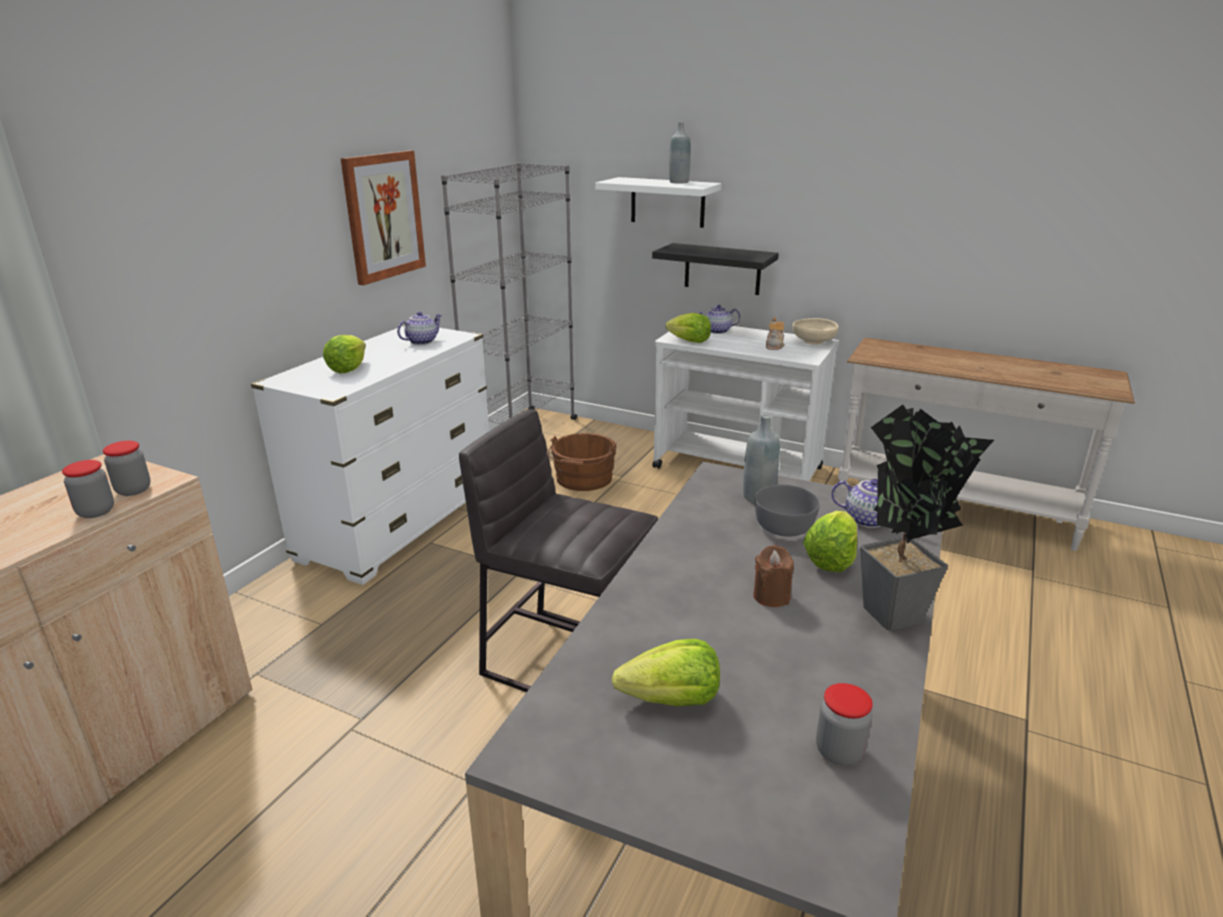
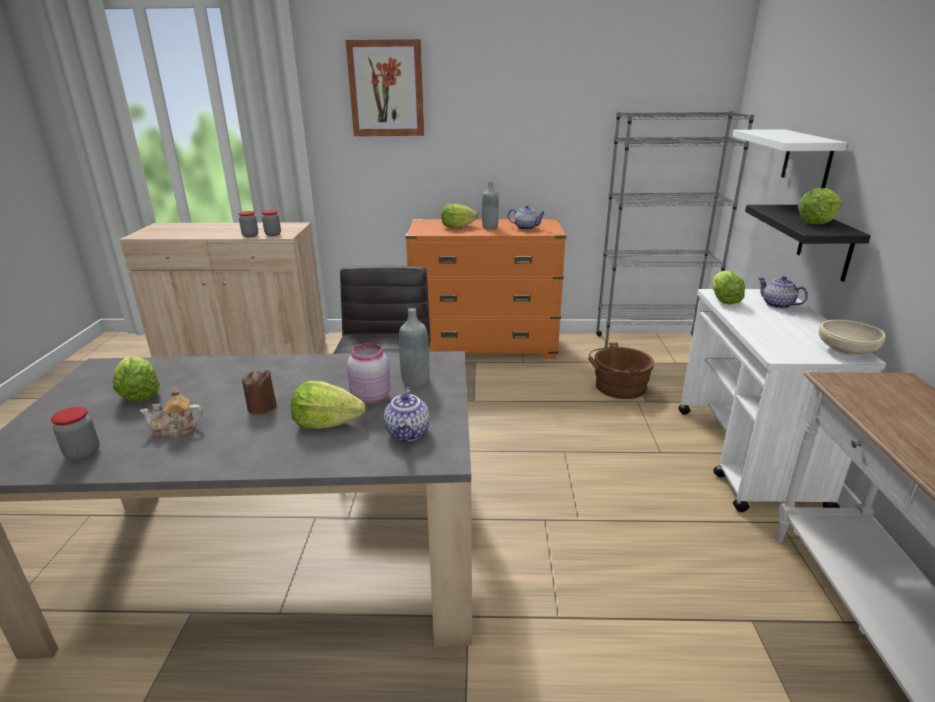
camera: 65 degrees right, 0 degrees up
white dresser [251,325,489,585] -> orange dresser [405,219,566,359]
picture [340,151,426,285] -> picture moved to [346,39,424,136]
grey bottle [669,122,691,183] -> grey bottle moved to [482,181,499,229]
grey bowl [755,485,820,537] -> pink jar [347,343,391,404]
teapot [766,317,785,350] -> teapot moved to [140,388,202,438]
potted plant [860,405,994,631] -> none
none -> lettuce [798,188,842,224]

